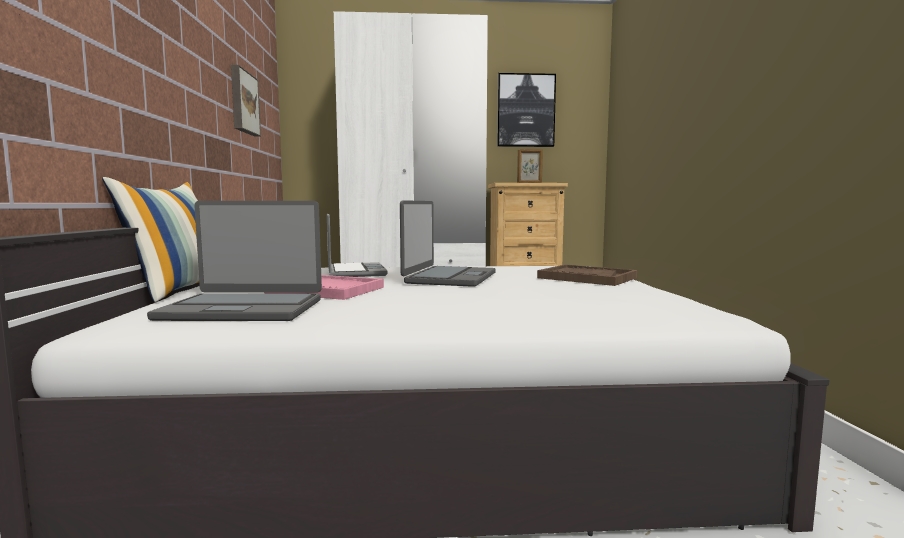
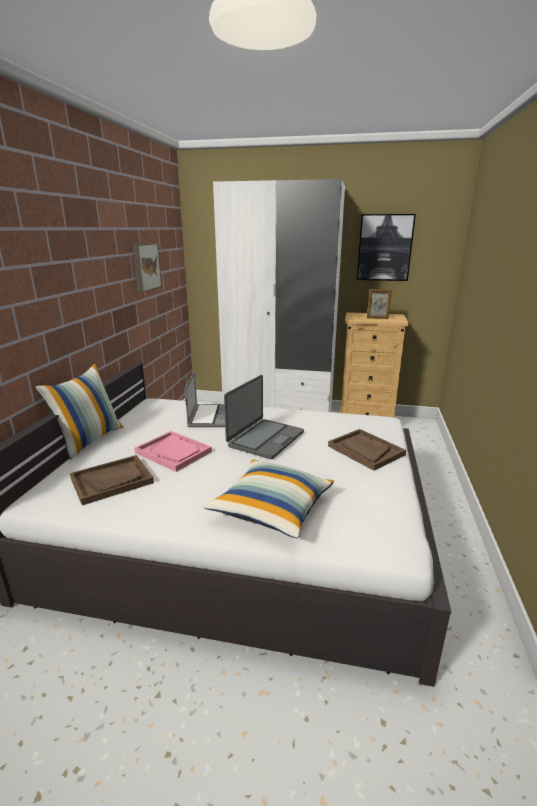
camera: 15 degrees right, 15 degrees up
laptop [147,201,322,321] -> brown tray [70,455,154,505]
none -> pillow [203,460,334,538]

